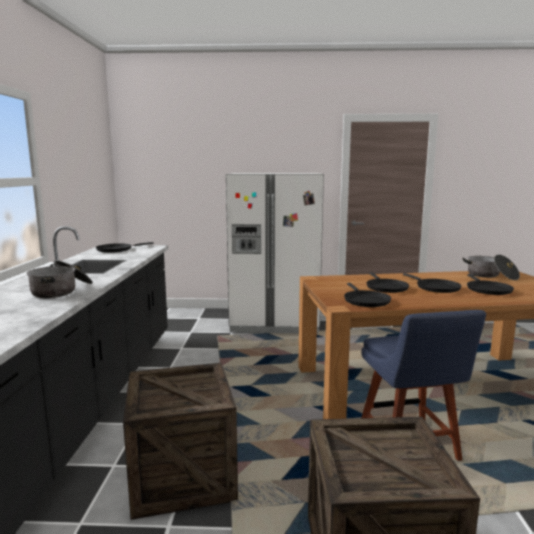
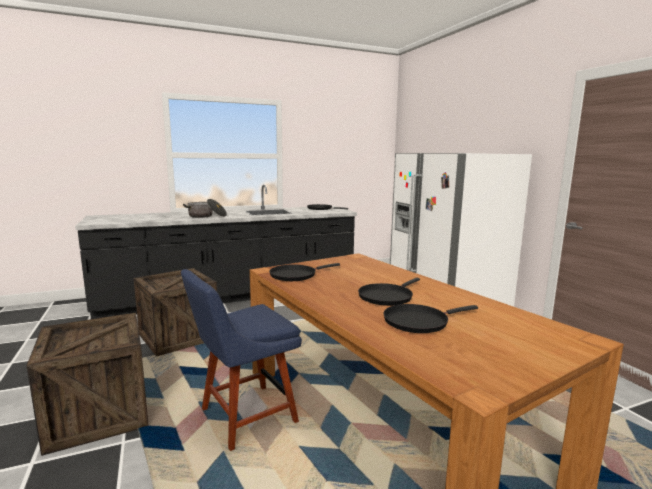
camera: 65 degrees right, 0 degrees up
black frying pan [366,272,409,293] -> none
cooking pot [463,255,520,280] -> none

